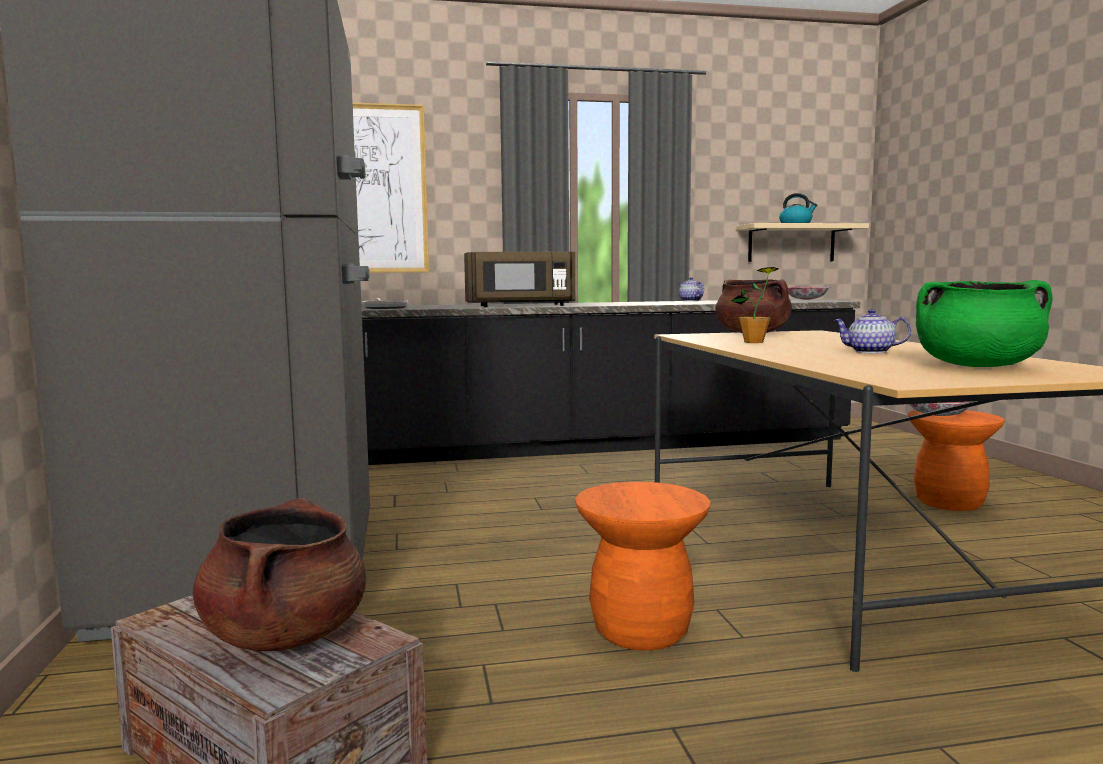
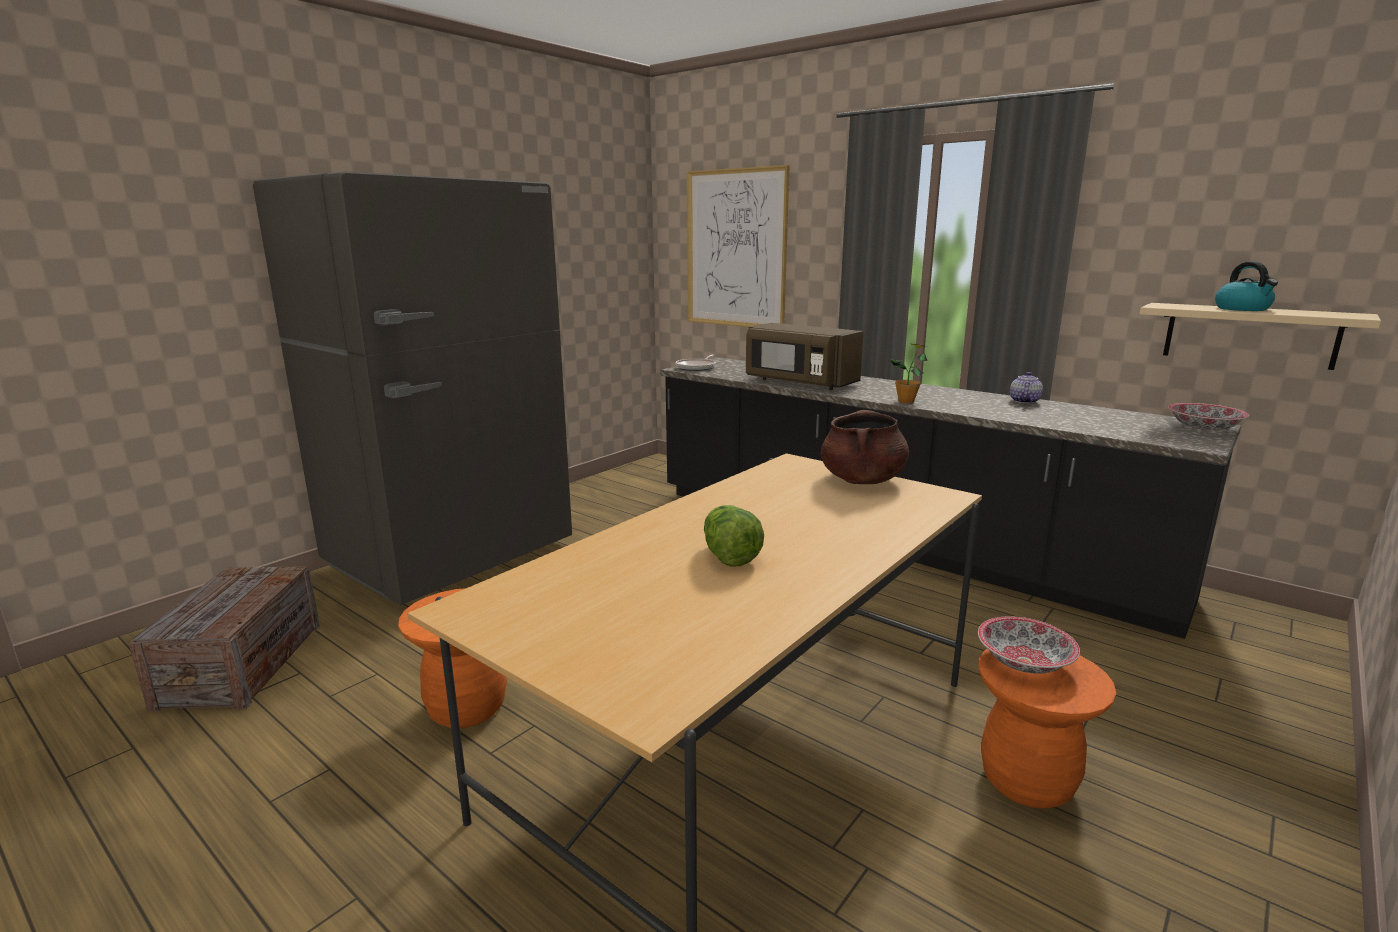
camera: 50 degrees right, 10 degrees up
brown cooking pot [193,498,366,651] -> none
potted plant [732,267,779,343] -> potted plant moved to [890,344,928,403]
teapot [833,309,911,353] -> lettuce [704,505,764,567]
green cooking pot [916,280,1053,367] -> none

